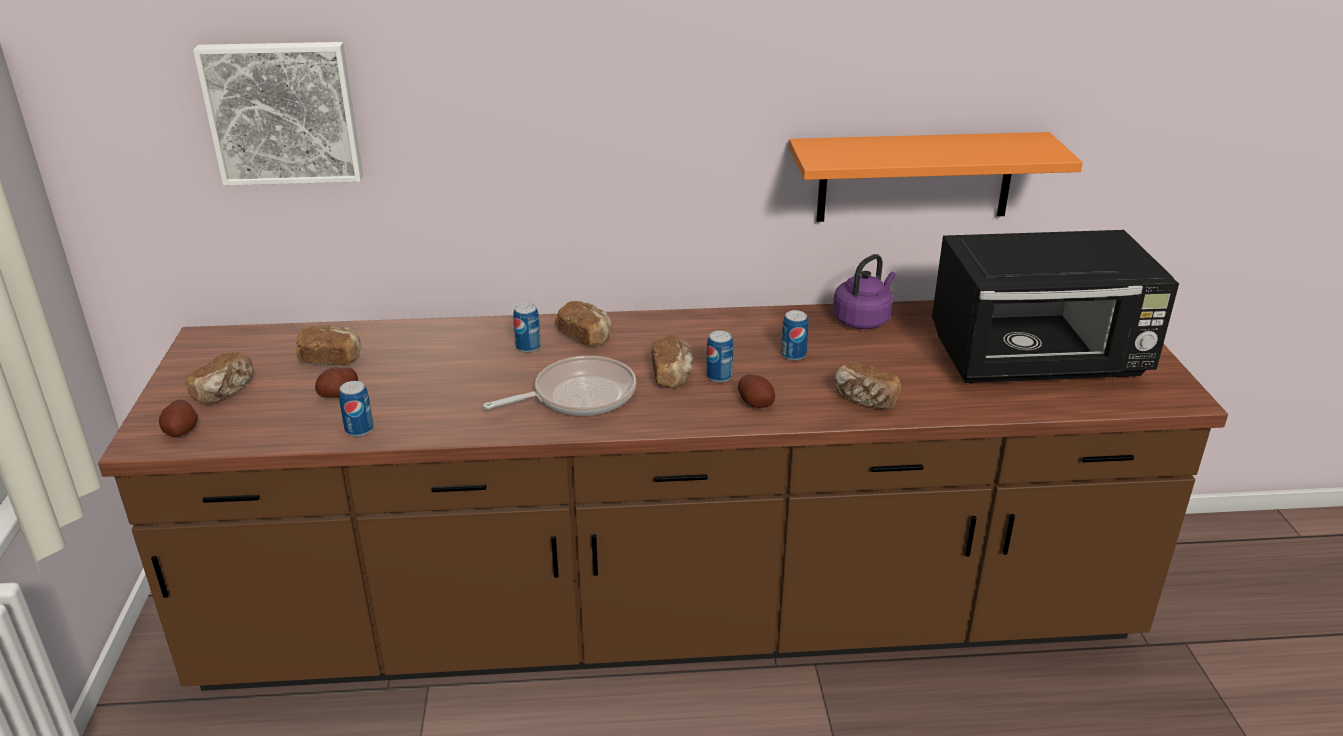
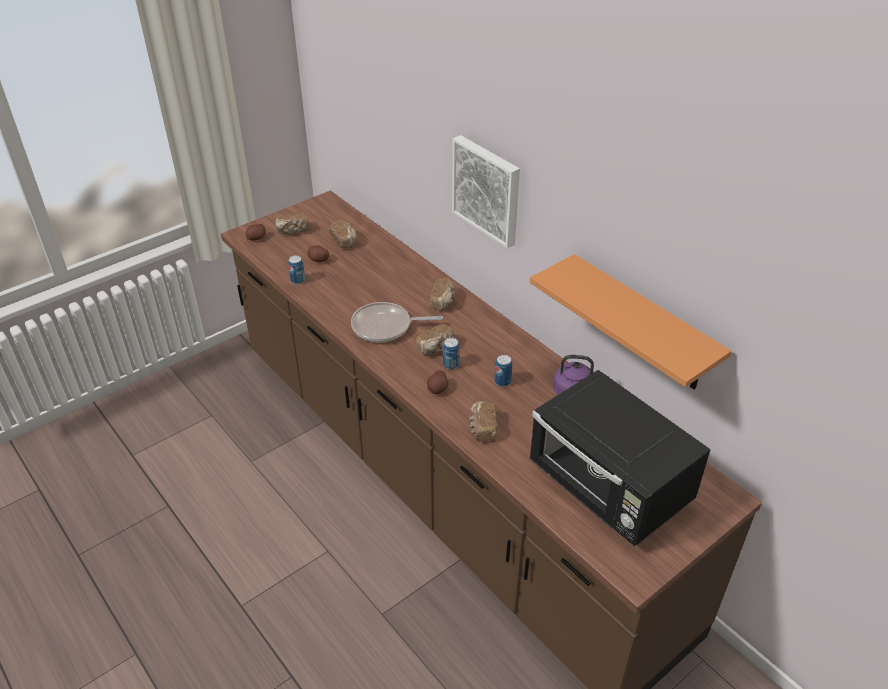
camera: 55 degrees right, 10 degrees up
picture [193,42,363,186] -> picture moved to [452,135,520,248]
frying pan [483,356,636,416] -> frying pan turned 150 degrees clockwise [351,302,443,343]
can [513,303,541,353] -> none

